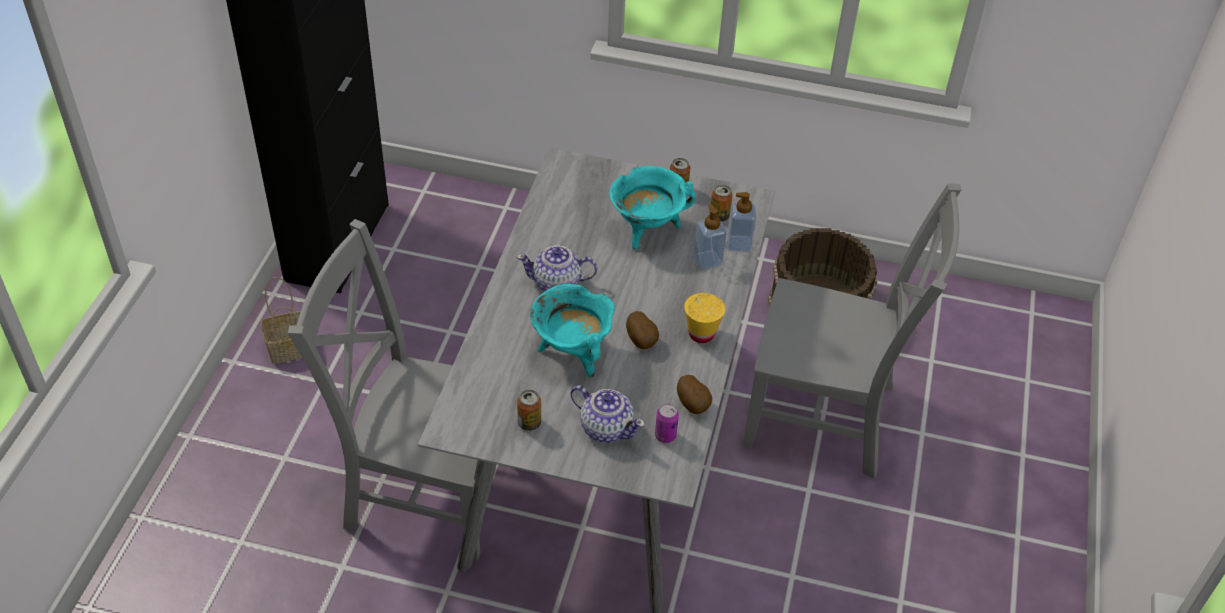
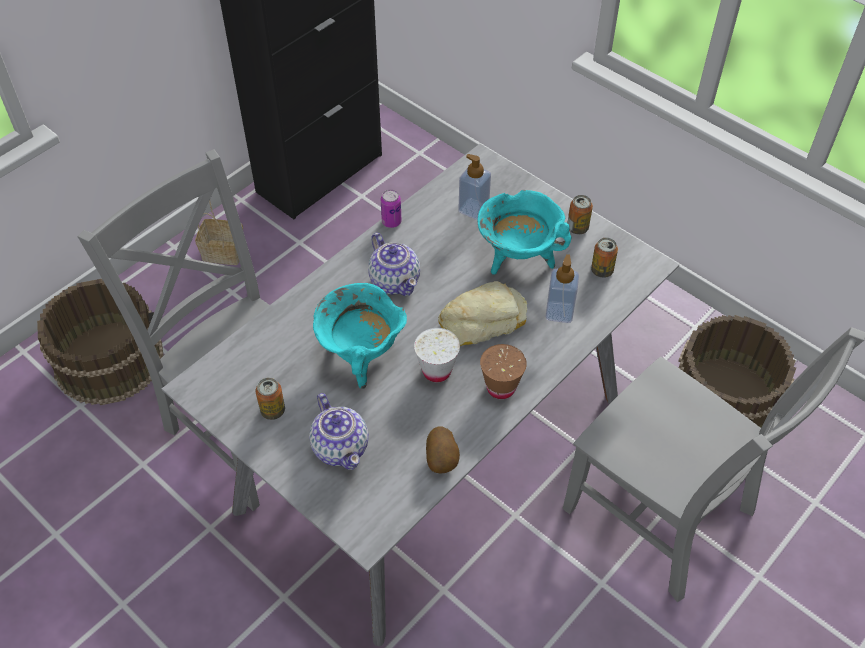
camera: 30 degrees right, 5 degrees up
teapot [516,245,597,292] -> teapot turned 150 degrees counterclockwise [368,232,420,296]
potato [626,311,659,349] -> white cup [414,328,460,382]
can [655,404,679,443] -> can moved to [381,190,402,228]
yellow cup [684,293,725,343] -> brown cup [480,344,527,399]
soap dispenser [727,192,756,252] -> soap dispenser moved to [458,154,491,220]
none -> brown bucket [37,279,164,405]
none -> bread [438,281,528,346]

